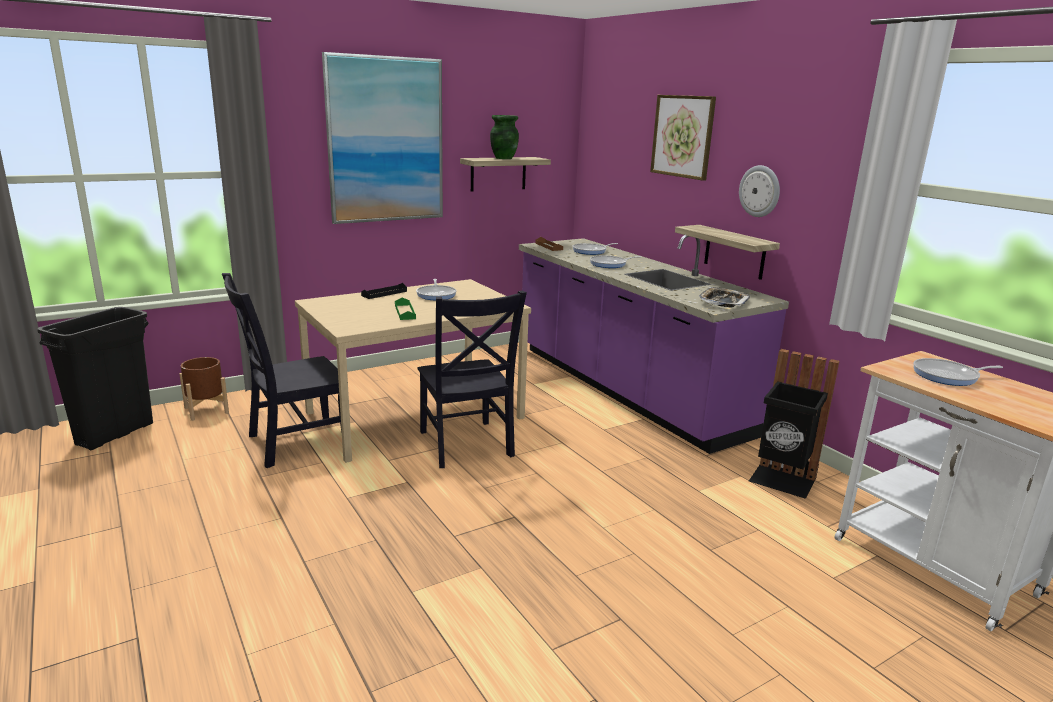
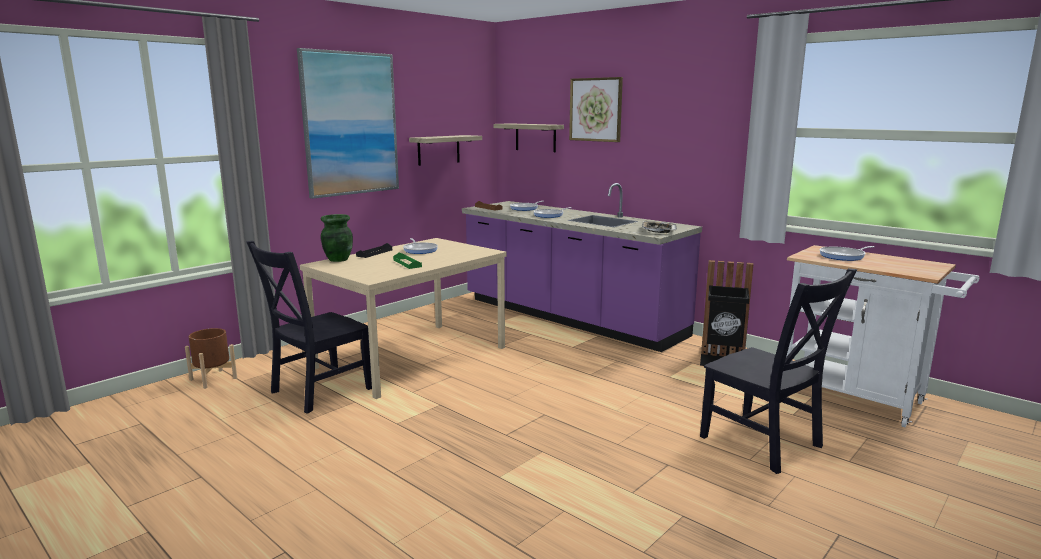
camera: 15 degrees left, 5 degrees down
black trash can [37,307,153,450] -> none
black chair [417,291,527,468] -> black chair moved to [700,268,857,474]
green vase [490,115,519,159] -> green vase moved to [321,214,353,262]
shelf [675,225,780,280] -> shelf moved to [493,123,564,152]
wall clock [739,165,780,217] -> none

